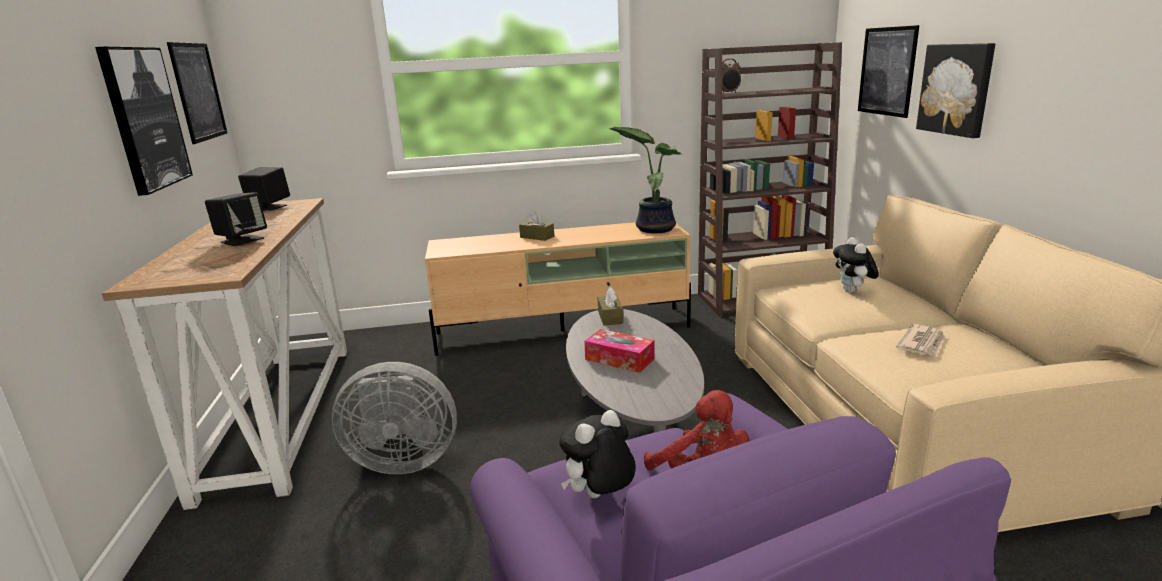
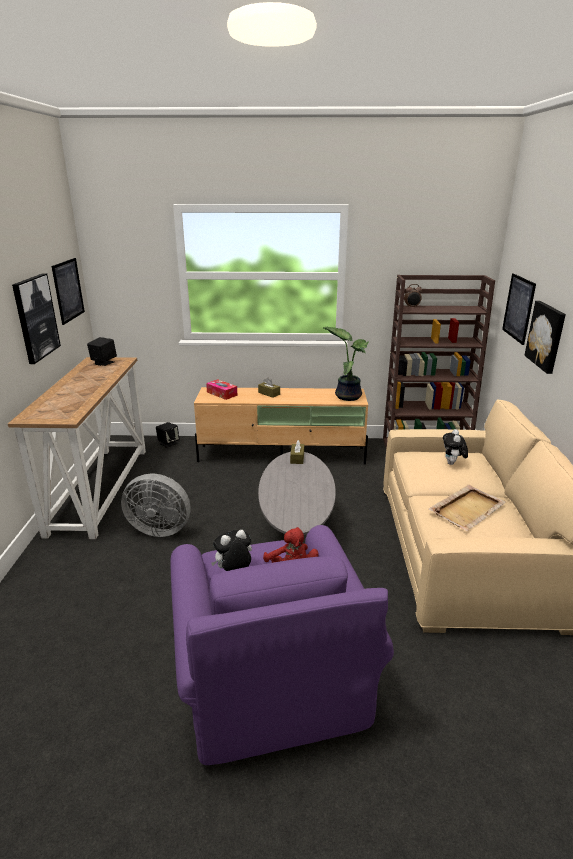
camera: 10 degrees right, 5 degrees up
black speaker [205,193,267,246] -> black speaker moved to [156,422,179,448]
tissue box [584,329,654,373] -> tissue box moved to [206,379,238,400]
newspaper [896,324,944,356] -> beige tray [429,485,506,531]

